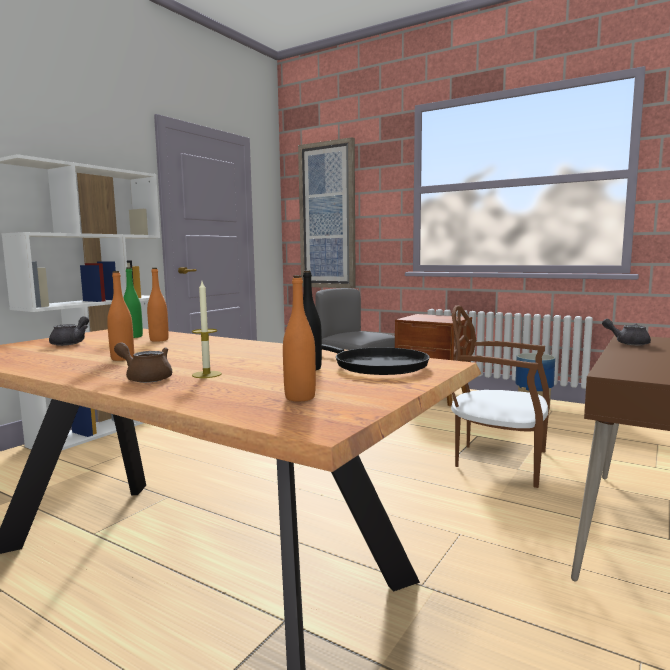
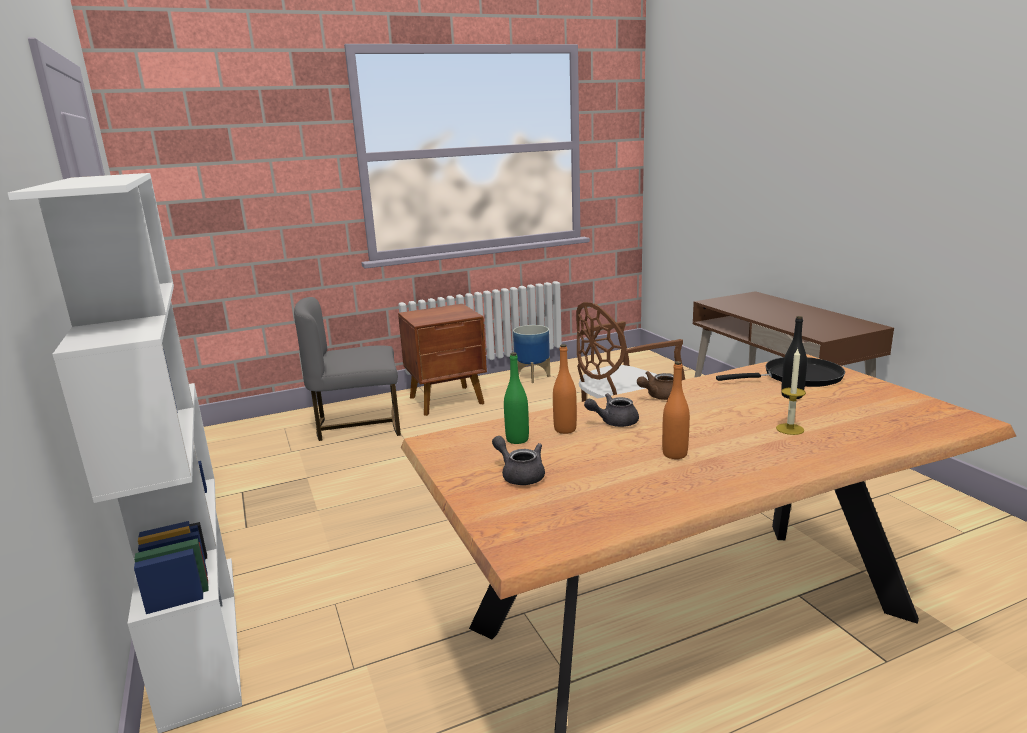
camera: 55 degrees left, 10 degrees up
brown teapot [114,342,172,383] -> brown teapot moved to [637,371,674,400]
orange bottle [283,275,316,401] -> none
picture [298,137,356,288] -> none
grey teapot [602,319,651,346] -> grey teapot moved to [584,393,639,427]

